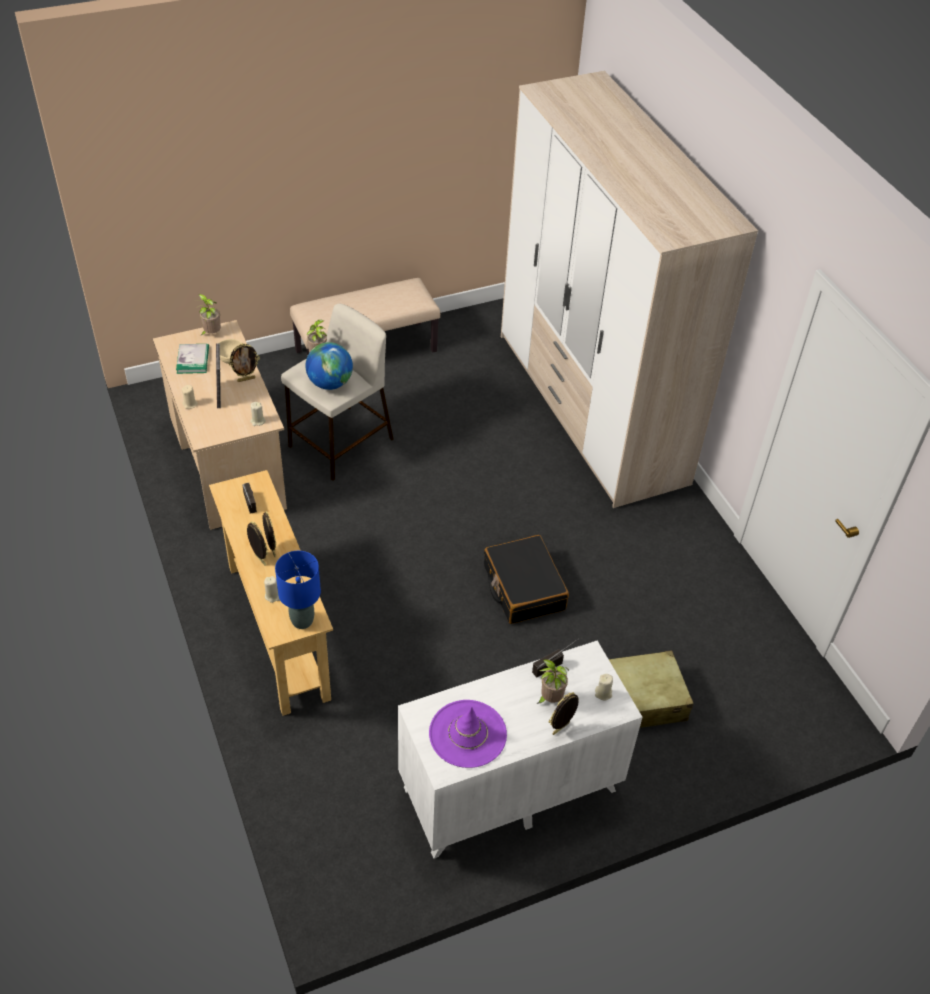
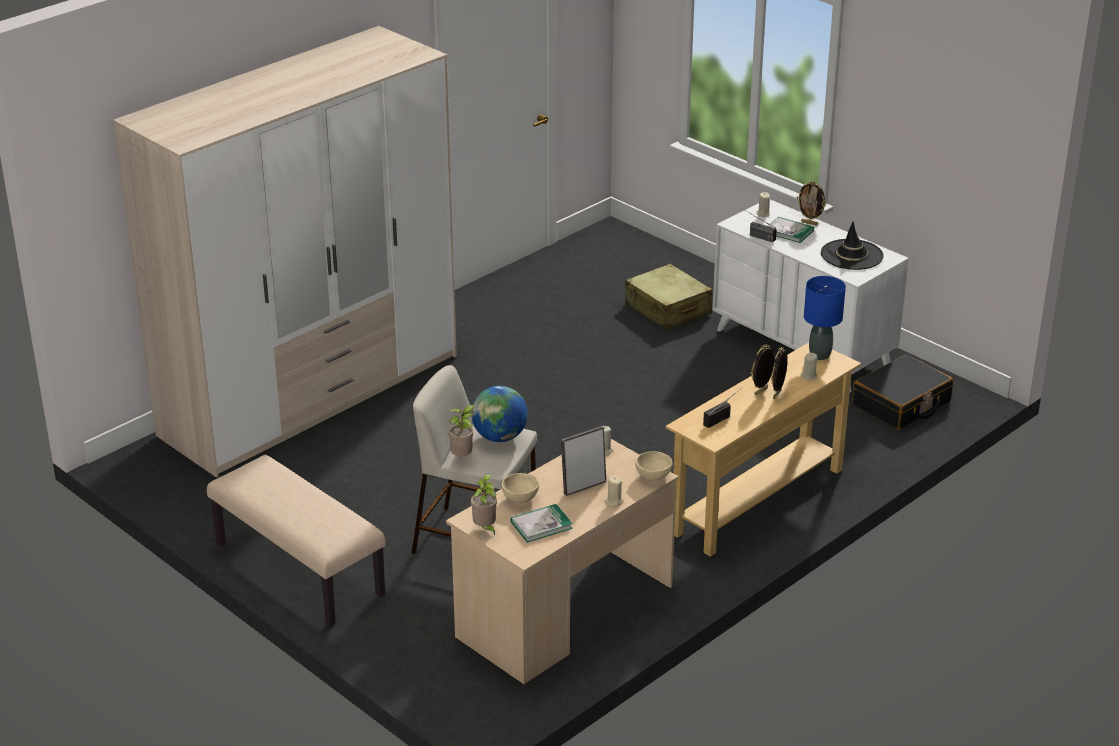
camera: 110 degrees left, 15 degrees down
picture frame [229,344,260,382] -> none
purple hat [429,700,507,768] -> black hat [821,222,884,270]
black suitcase [484,535,569,624] -> black suitcase moved to [852,354,953,429]
potted plant [537,659,569,704] -> book [768,217,814,243]
none -> beige bowl [635,451,672,481]

